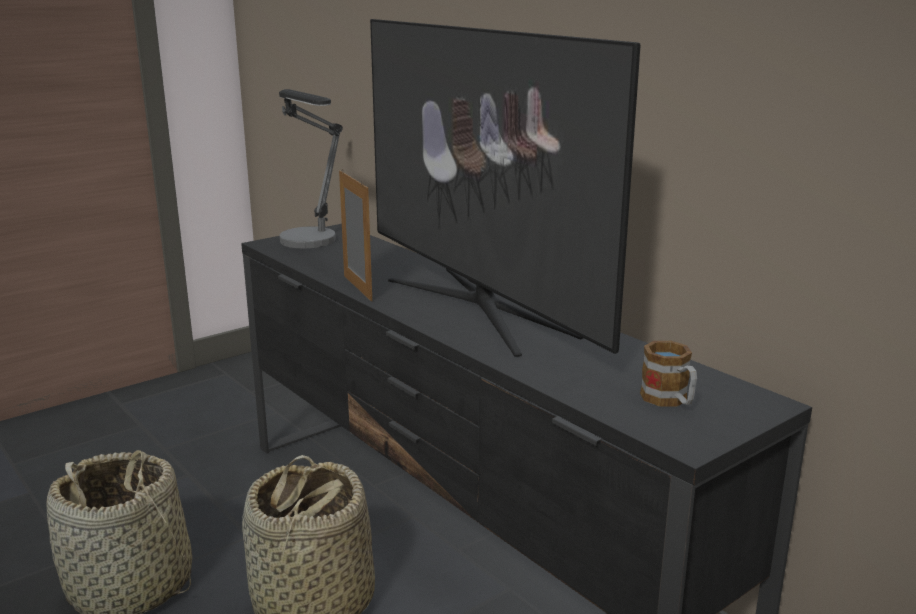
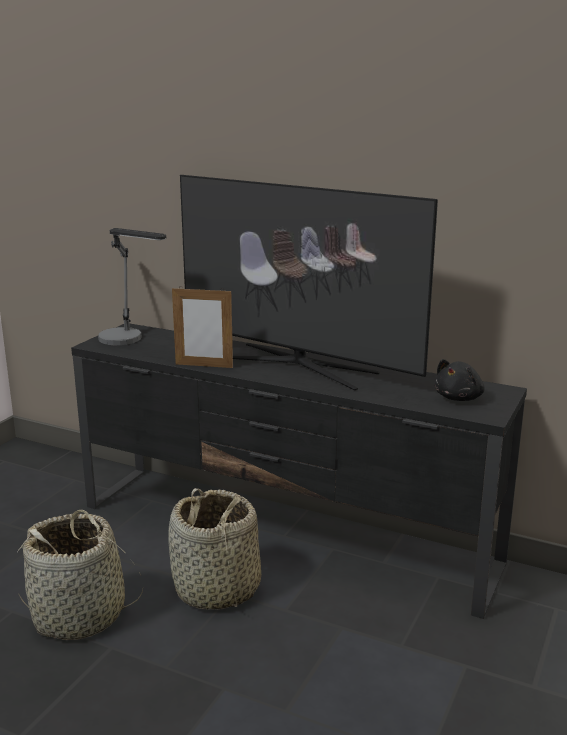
camera: 25 degrees left, 0 degrees up
picture frame [339,170,372,301] -> picture frame turned 150 degrees clockwise [172,286,233,368]
mug [640,341,697,407] -> black plush toy [435,359,485,401]

